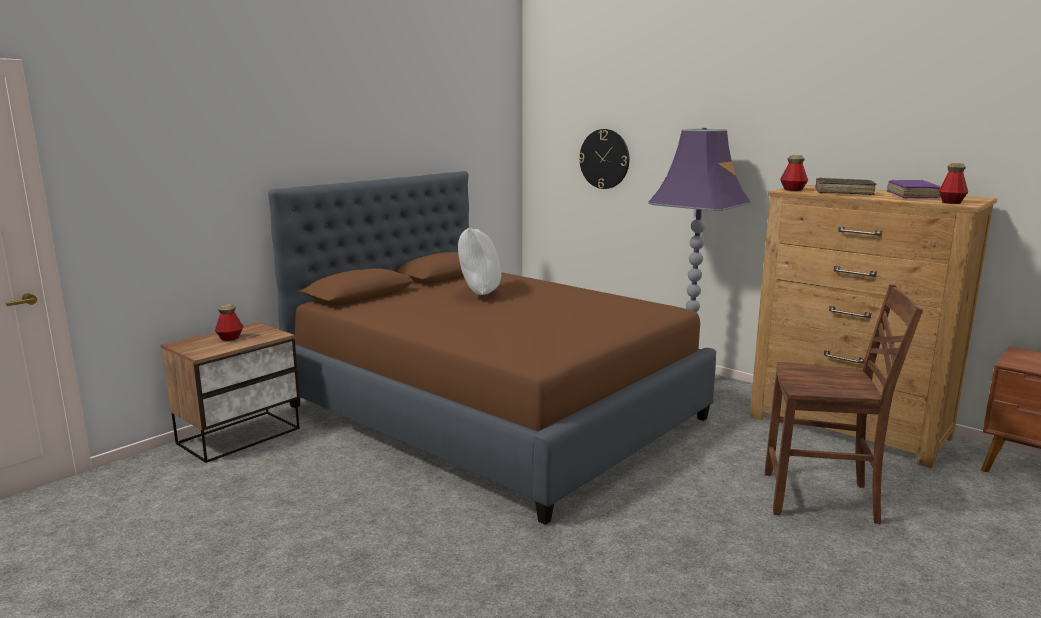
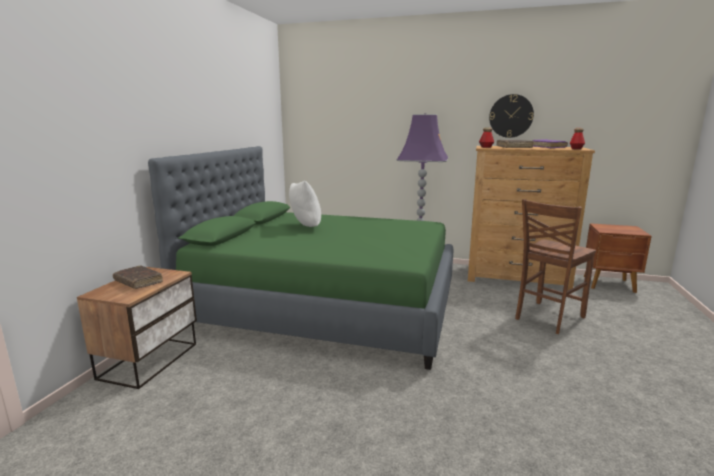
camera: 25 degrees left, 0 degrees up
bottle [215,304,243,341] -> brown book [113,265,163,289]
brown bed [268,171,716,525] -> green bed [148,146,454,370]
wall clock [579,129,629,189] -> wall clock moved to [489,94,534,138]
brown chair [765,284,923,524] -> brown chair turned 150 degrees clockwise [515,199,596,334]

